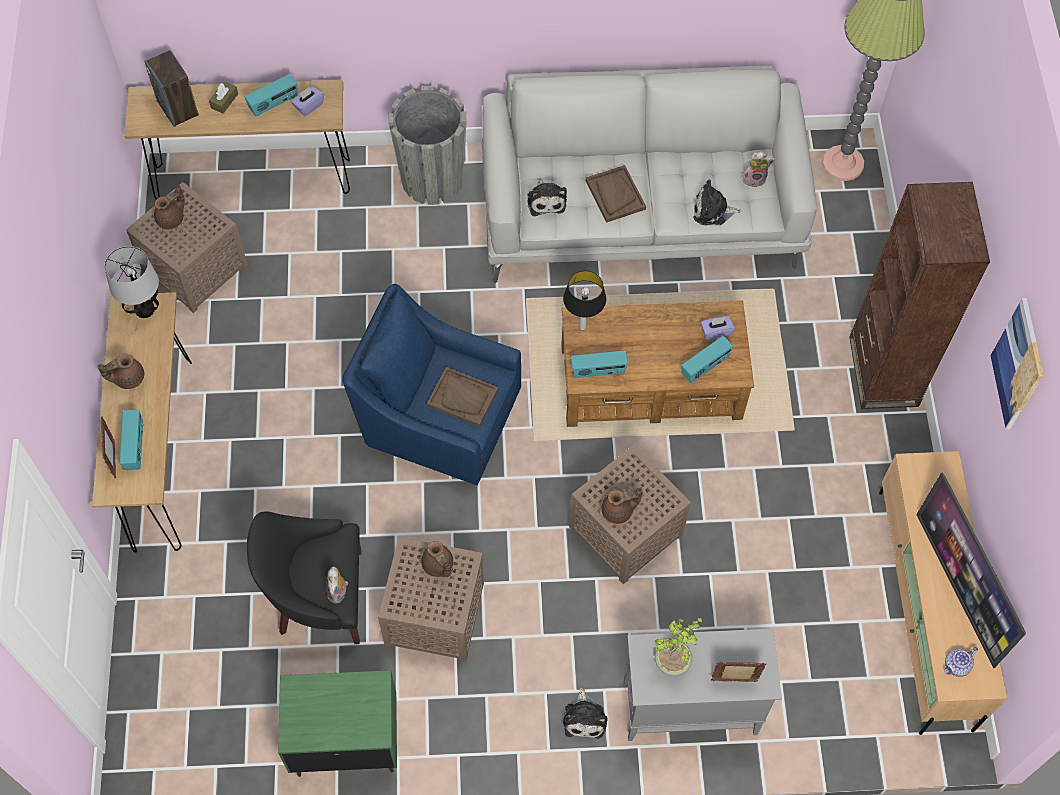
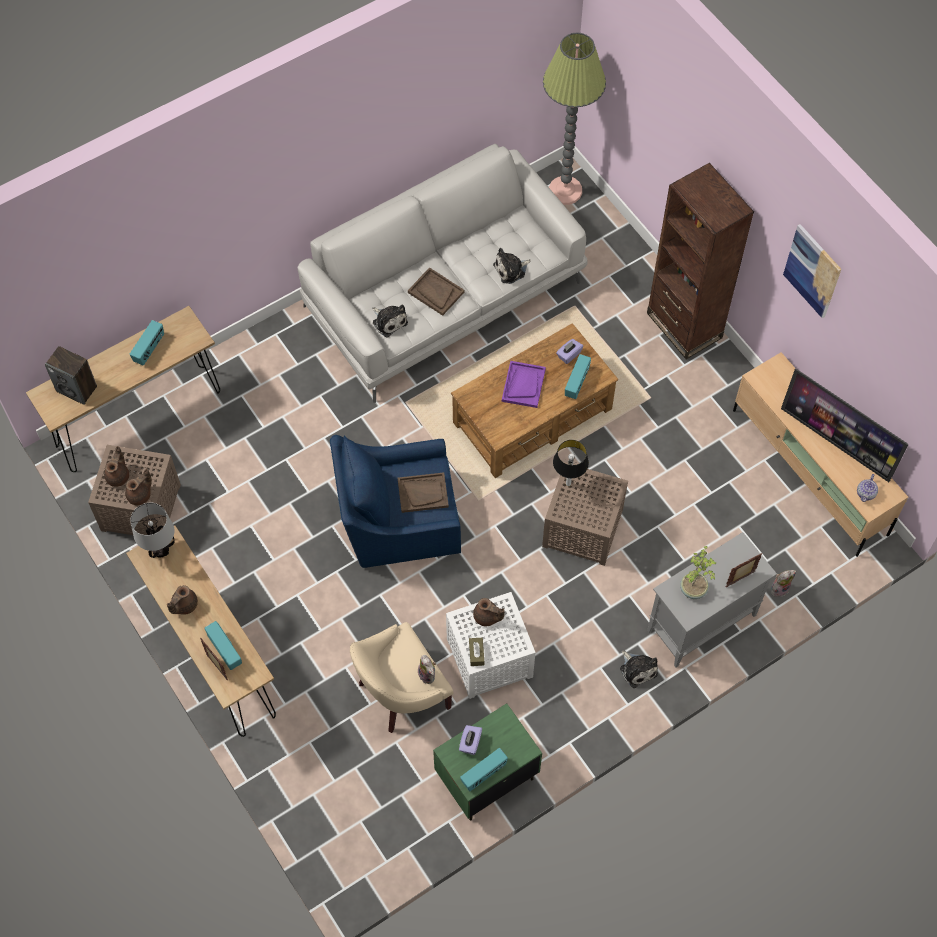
camera: 30 degrees left, 0 degrees up
brown tissue box [209,81,238,114] -> brown tissue box moved to [469,638,484,666]
black armchair [247,511,362,644] -> beige armchair [350,622,453,733]
purple tissue box [291,86,324,116] -> purple tissue box moved to [459,725,482,755]
brown side table [378,537,484,661] -> white side table [446,592,536,699]
grey planter [389,86,466,205] -> none
table lamp [563,271,606,330] -> table lamp moved to [553,440,589,486]
radio [571,350,628,378] -> radio moved to [460,748,508,791]
brown teapot [601,488,643,524] -> brown teapot moved to [125,469,152,505]
plush toy [743,152,775,187] -> plush toy moved to [771,570,796,599]
none -> purple tray [502,361,546,408]

